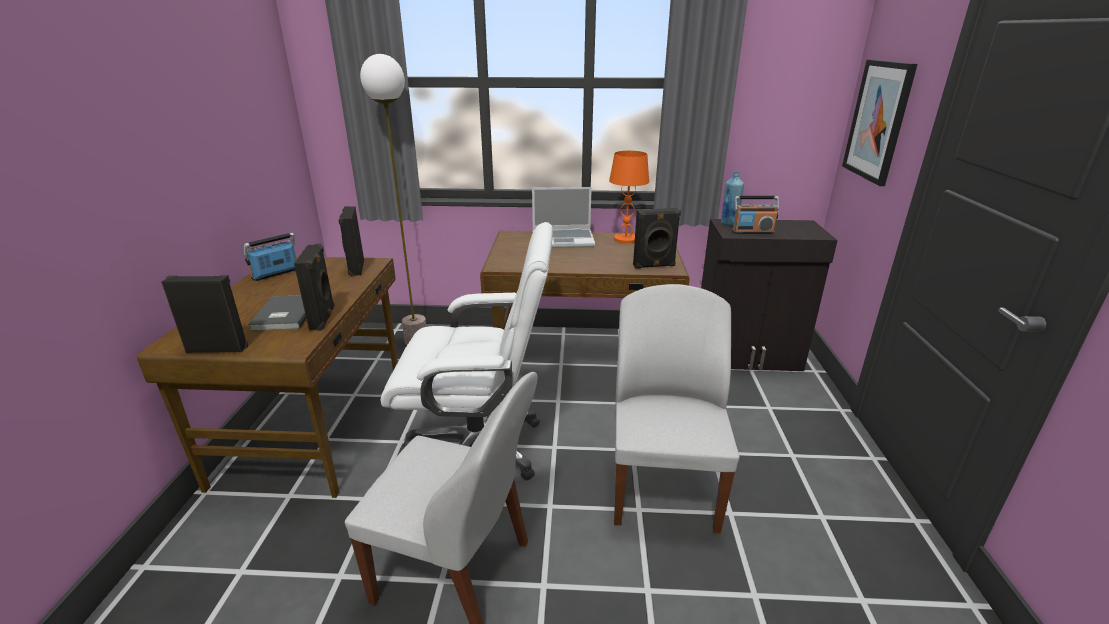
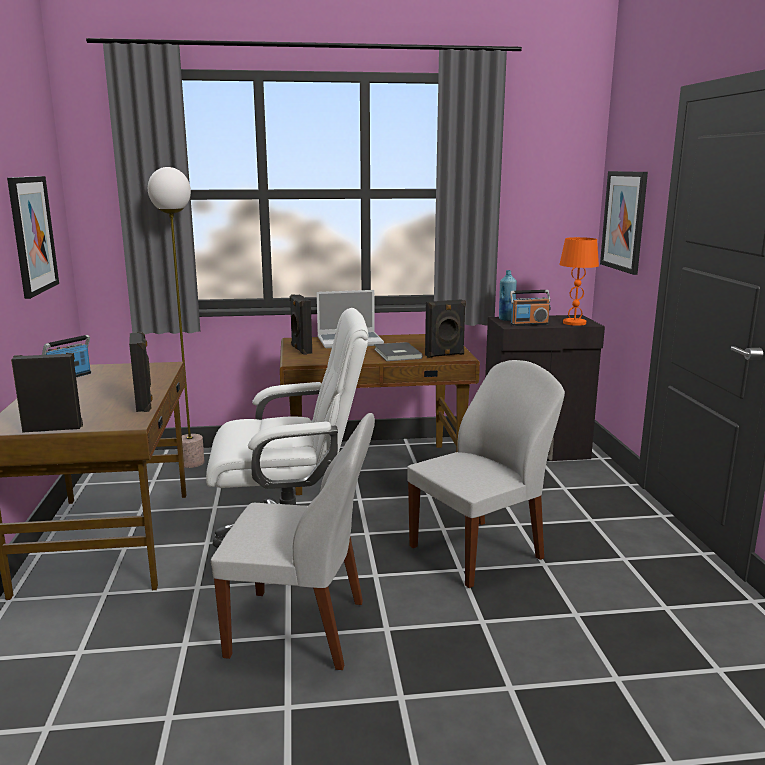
camera: 10 degrees left, 10 degrees down
grey book [248,295,306,331] -> grey book moved to [374,342,423,361]
black speaker [338,206,364,277] -> black speaker moved to [289,294,312,355]
orange table lamp [609,151,649,244] -> orange table lamp moved to [559,237,599,326]
white chair [614,284,740,533] -> white chair turned 60 degrees clockwise [407,360,565,588]
none -> picture [7,176,59,299]

